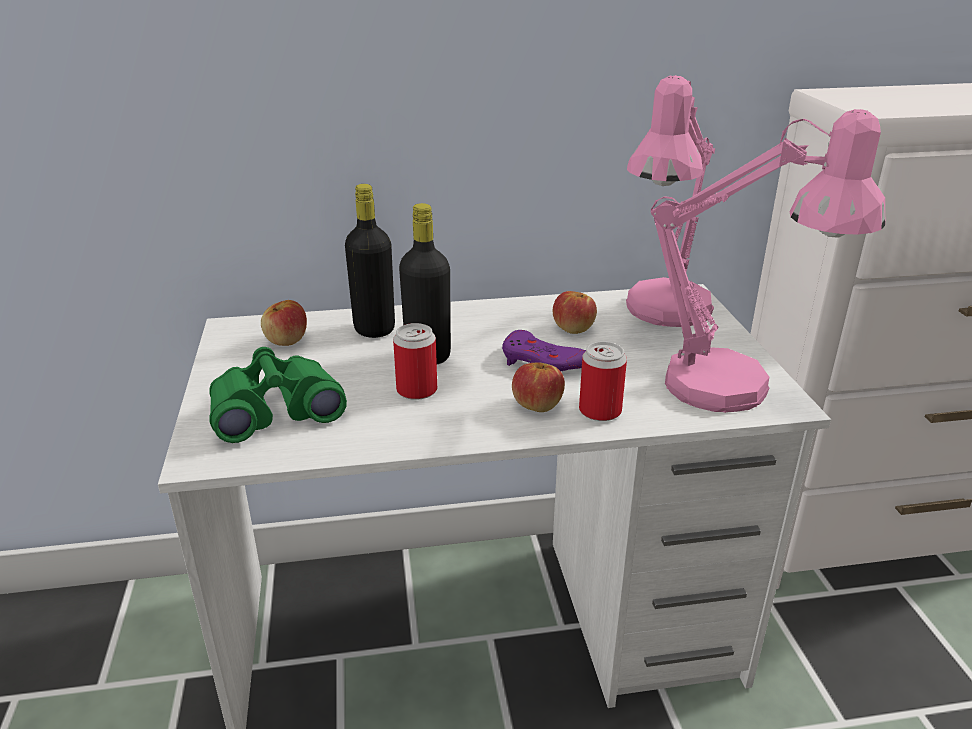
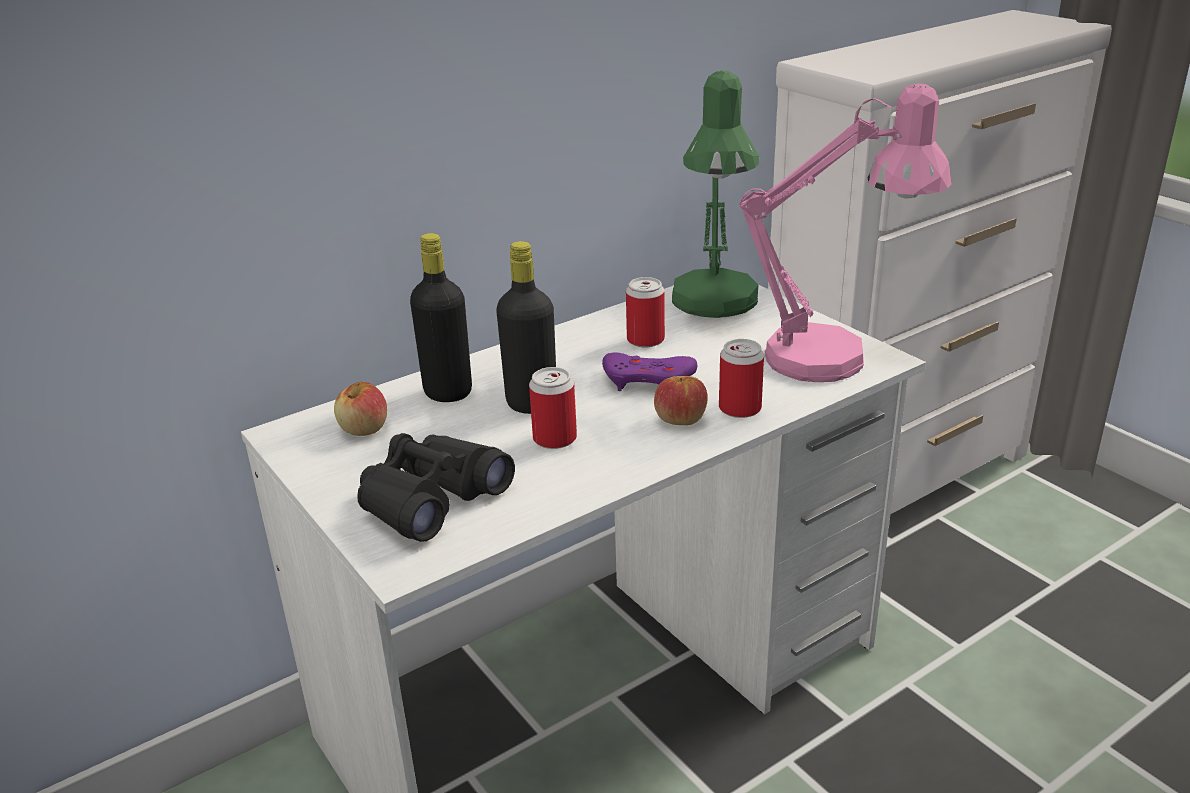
camera: 25 degrees left, 0 degrees up
green binoculars [209,347,347,443] -> black binoculars [357,433,515,542]
apple [553,291,597,334] -> can [626,277,665,347]
pink table lamp [626,75,715,327] -> green table lamp [672,70,759,318]

